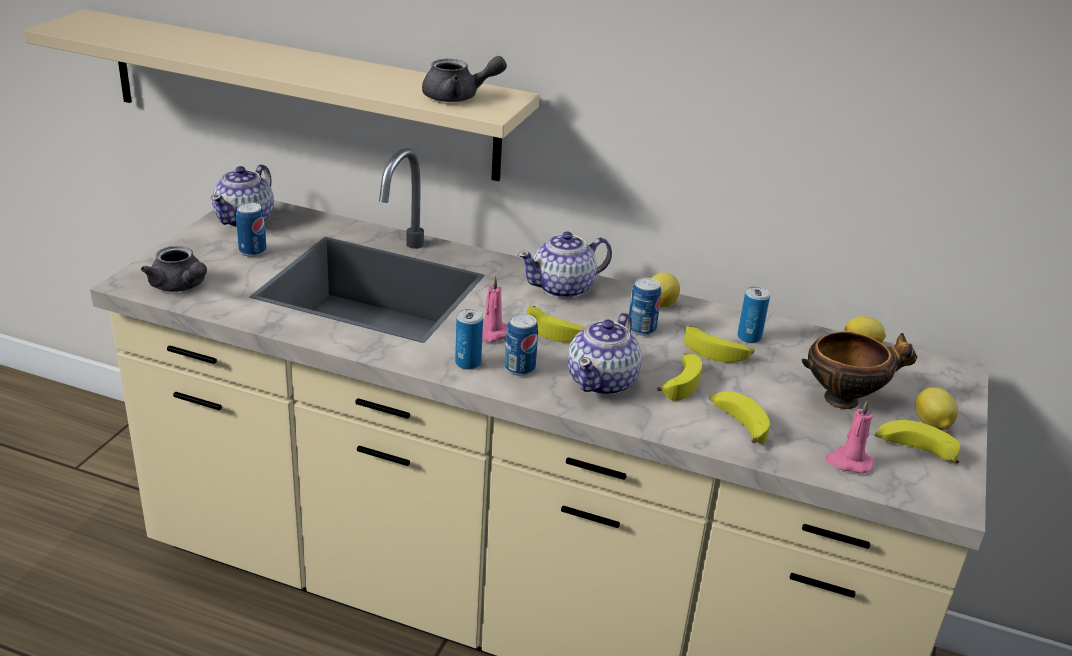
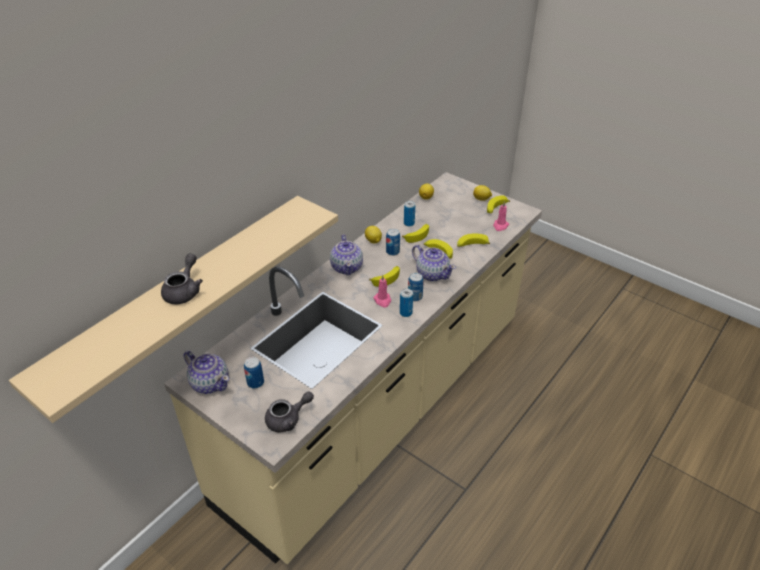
camera: 70 degrees left, 10 degrees up
grey teapot [422,56,507,102] -> grey teapot moved to [161,253,203,304]
bowl [802,332,917,409] -> none

